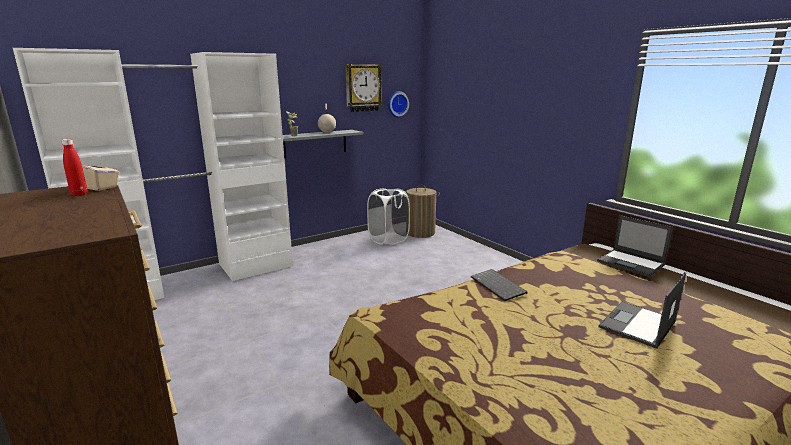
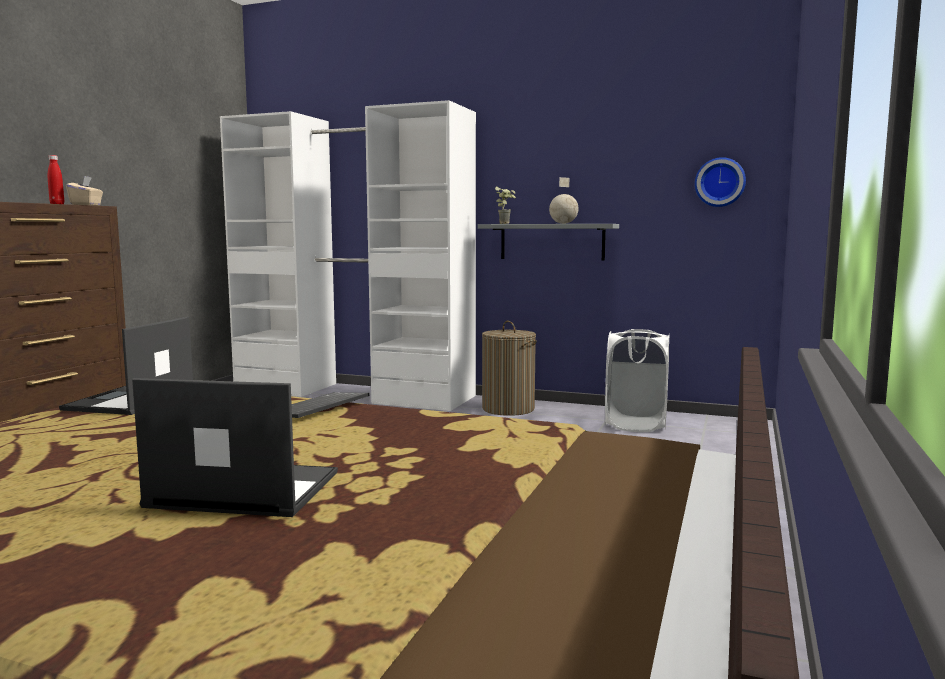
camera: 55 degrees right, 10 degrees down
wall clock [345,64,383,112] -> none
laundry basket [406,185,440,238] -> laundry basket moved to [482,321,537,416]
laptop [597,215,673,277] -> laptop moved to [59,317,193,415]

